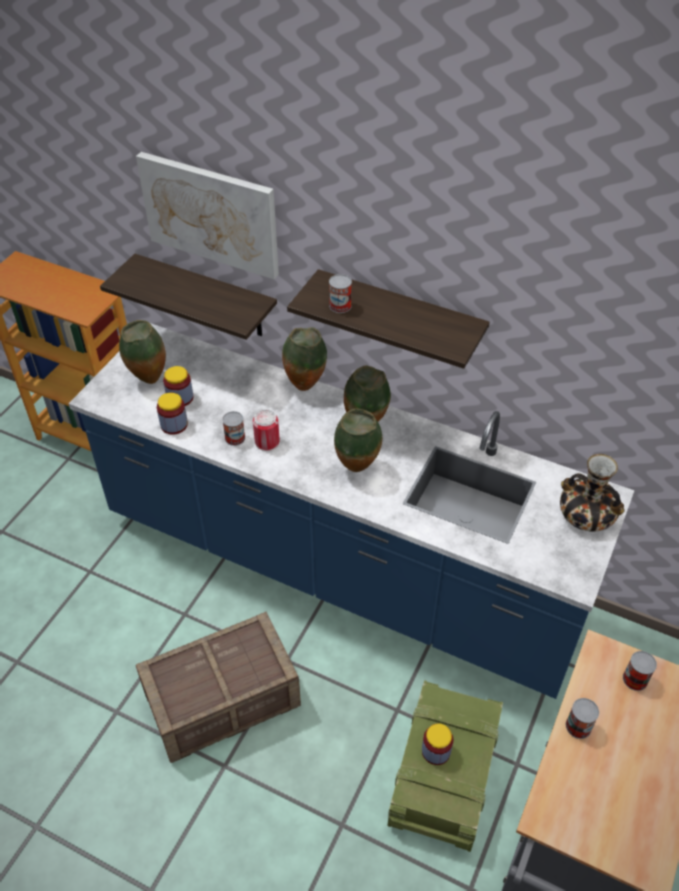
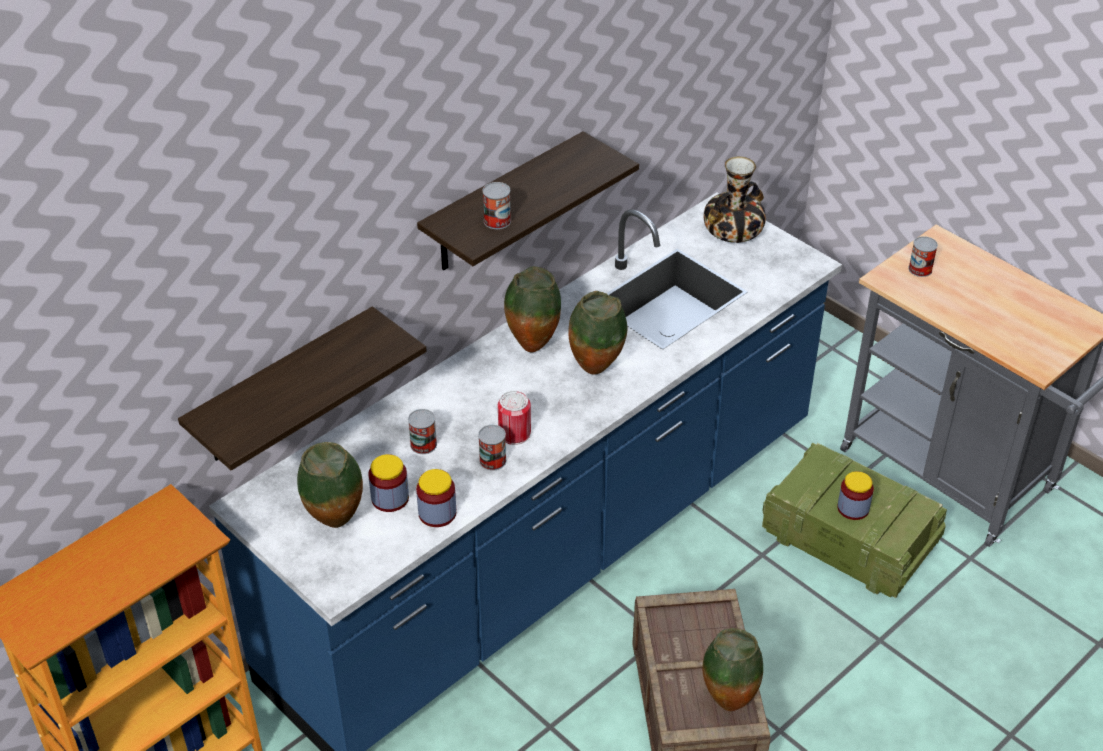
camera: 70 degrees left, 5 degrees down
picture [136,152,279,279] -> none
vase [282,327,327,391] -> vase moved to [702,628,763,711]
can [566,698,599,739] -> can moved to [408,409,437,454]

